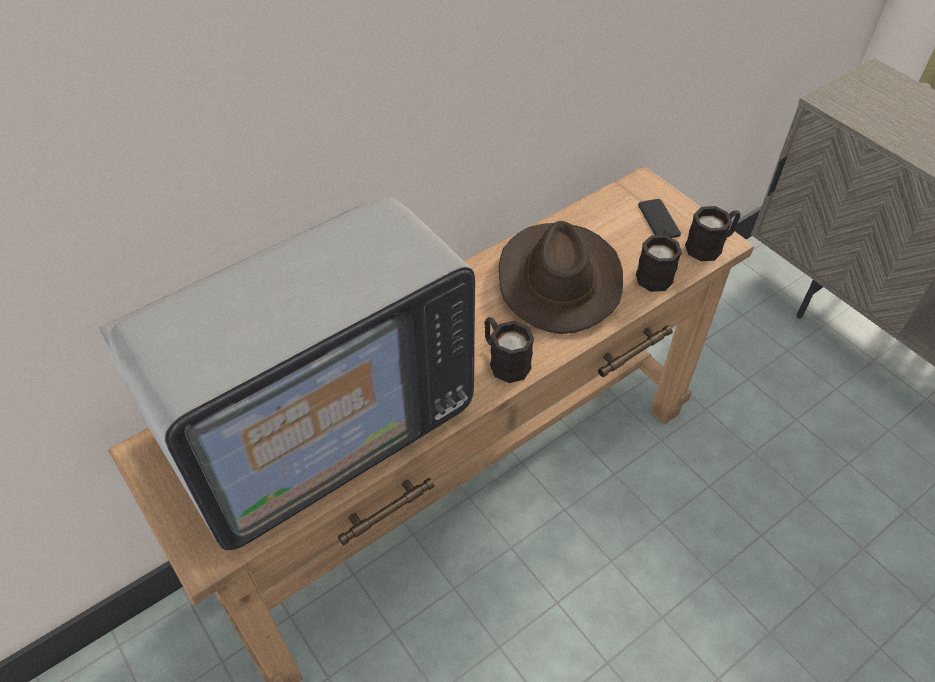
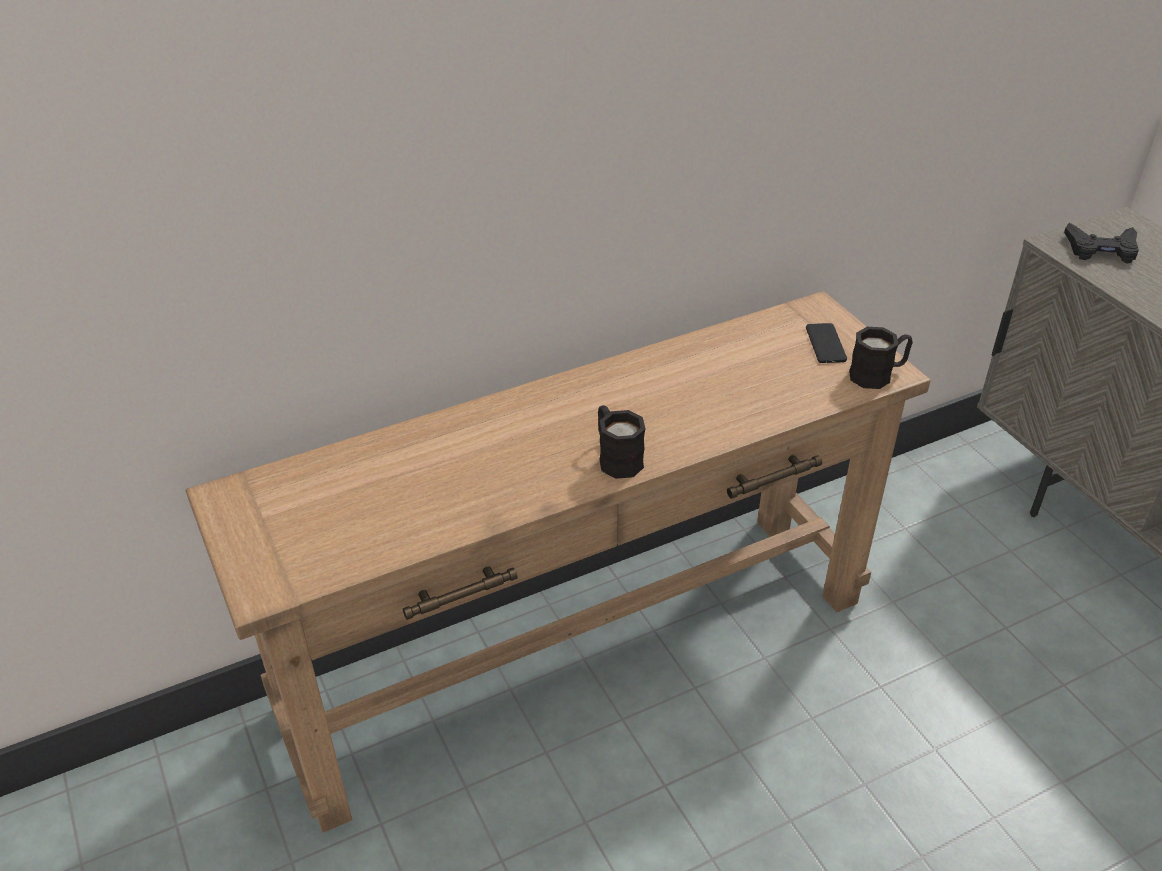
camera: 10 degrees right, 10 degrees down
television [99,197,475,550] -> none
brown hat [499,221,623,334] -> none
black mug [636,229,682,292] -> none
none -> black game controller [1064,223,1139,263]

